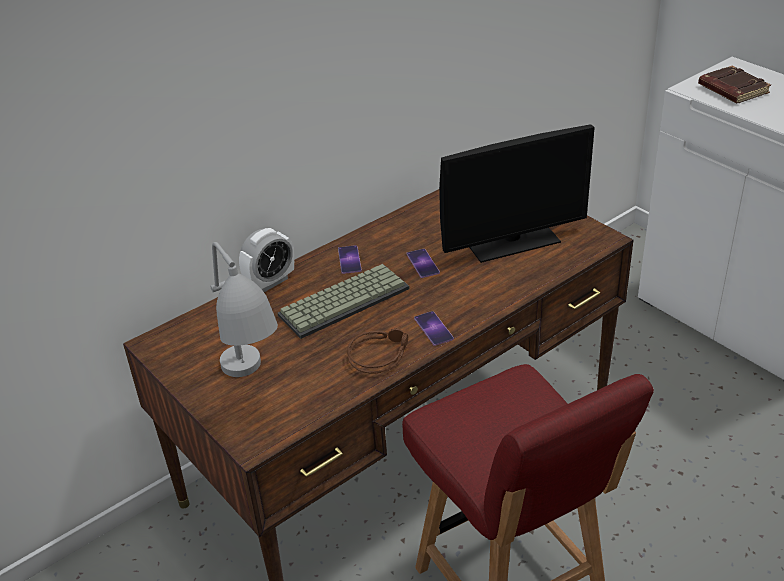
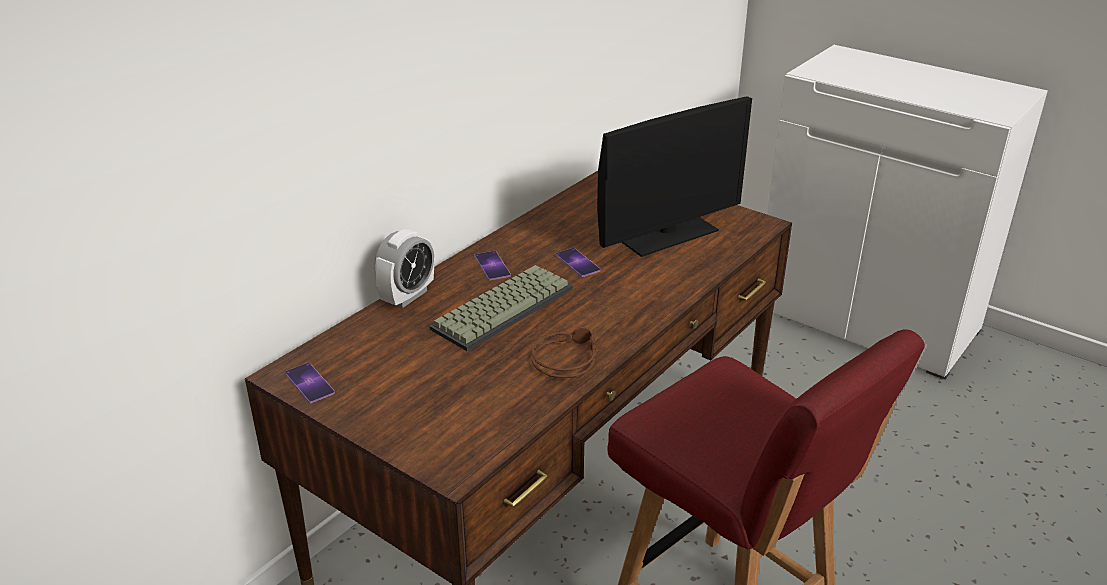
camera: 15 degrees left, 5 degrees down
grey table lamp [210,242,278,377] -> none
phone [414,311,454,346] -> phone moved to [285,363,335,403]
brown book [698,66,771,103] -> none

